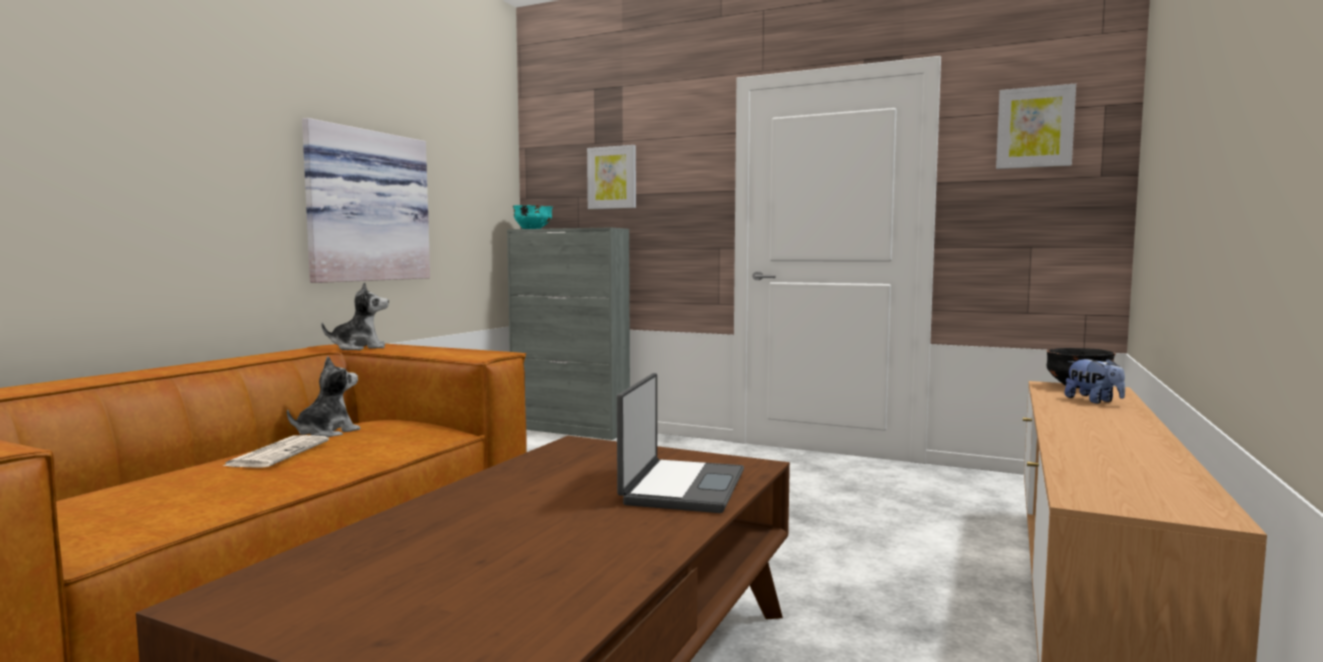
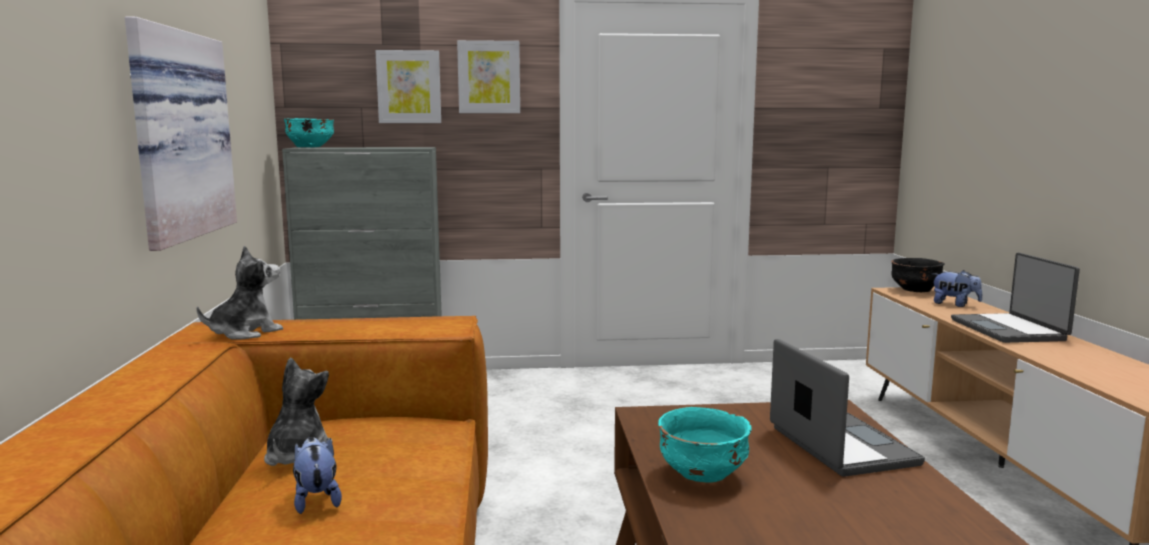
camera: 30 degrees left, 5 degrees up
newspaper [223,435,329,468] -> plush toy [293,437,342,514]
picture [996,84,1076,169] -> picture moved to [457,40,520,113]
none -> turquoise bowl [658,407,752,483]
none -> laptop [951,253,1080,343]

